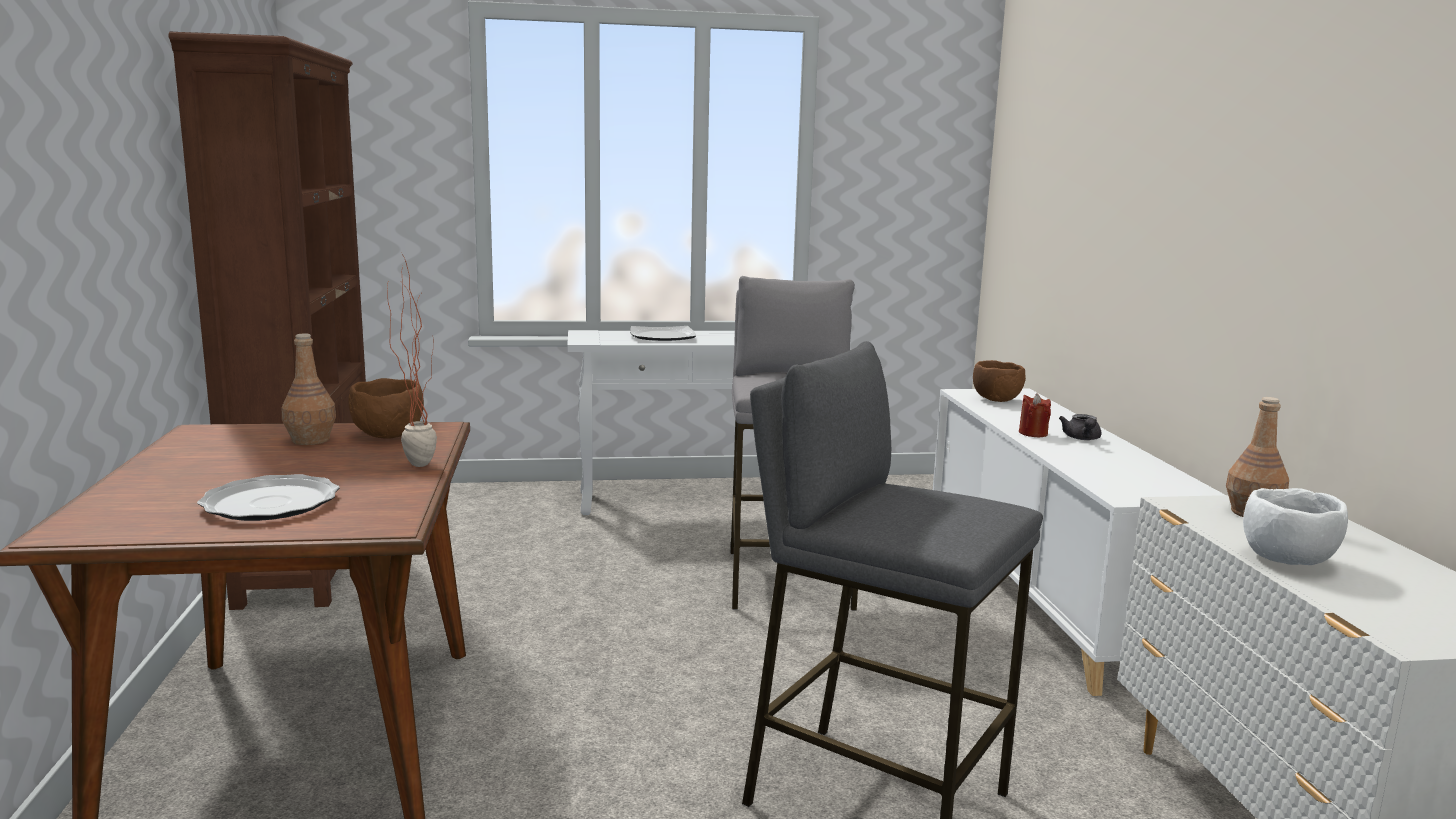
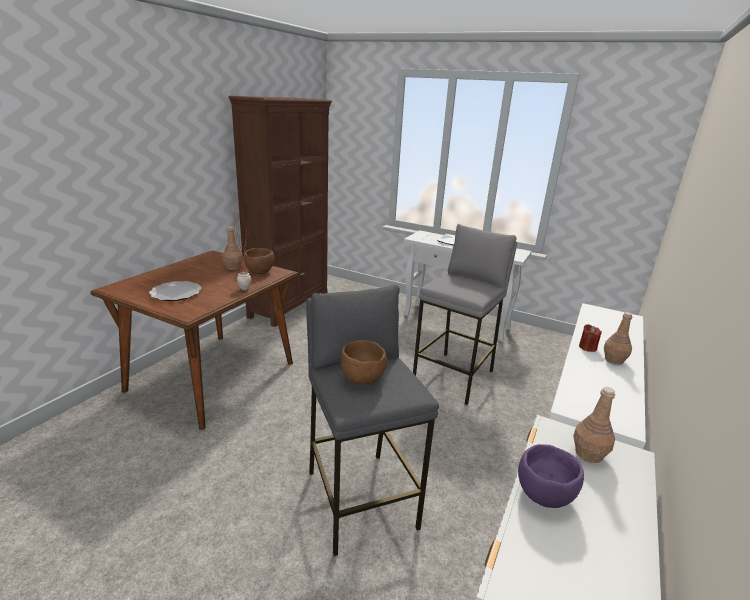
camera: 35 degrees right, 10 degrees up
brown bowl [973,360,1026,402] -> brown bowl moved to [340,340,387,384]
grey teapot [1059,414,1101,440] -> brown bottle [604,312,632,365]
white bowl [1243,488,1348,565] -> purple bowl [518,444,584,508]

